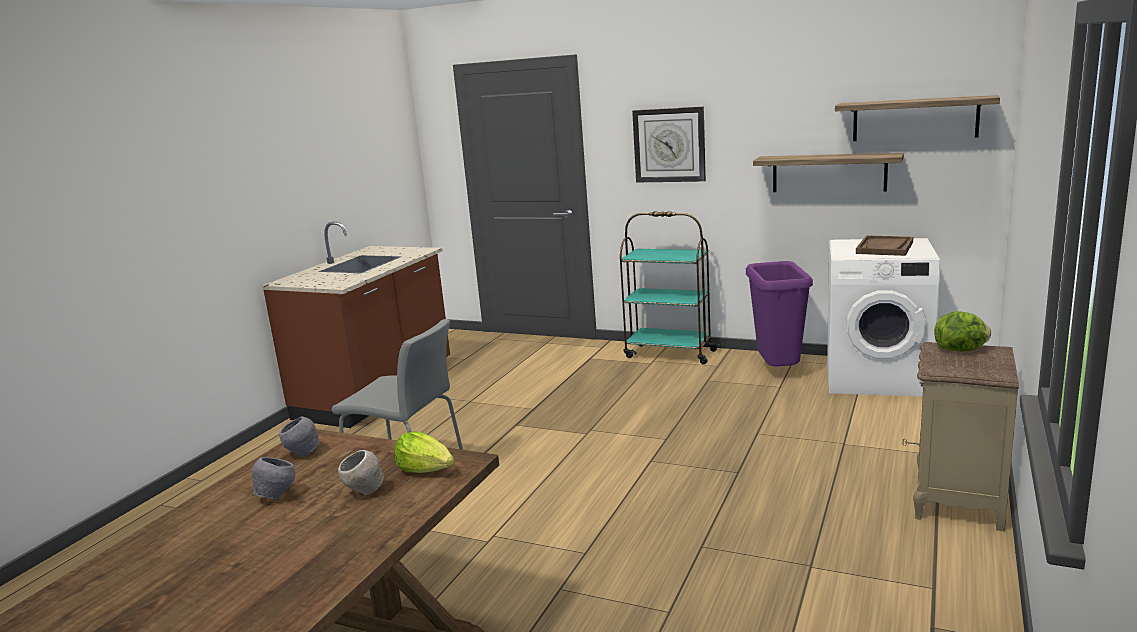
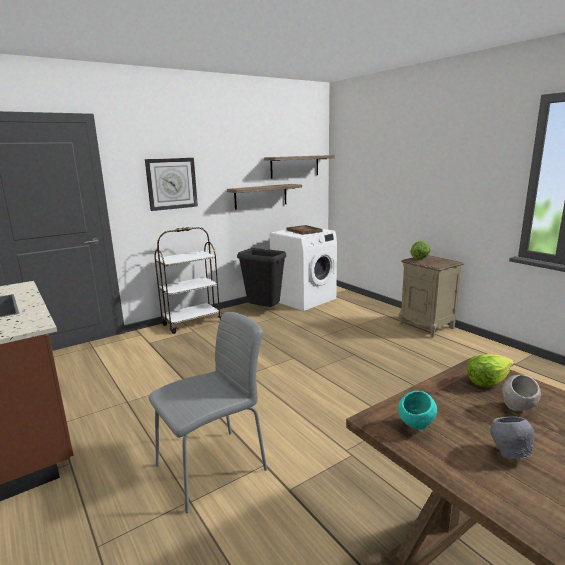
camera: 60 degrees left, 0 degrees up
grey bowl [279,417,320,457] -> turquoise bowl [398,391,437,430]
turquoise cart [620,211,721,365] -> white cart [154,227,222,334]
purple trash can [746,261,813,366] -> black trash can [237,248,286,307]

